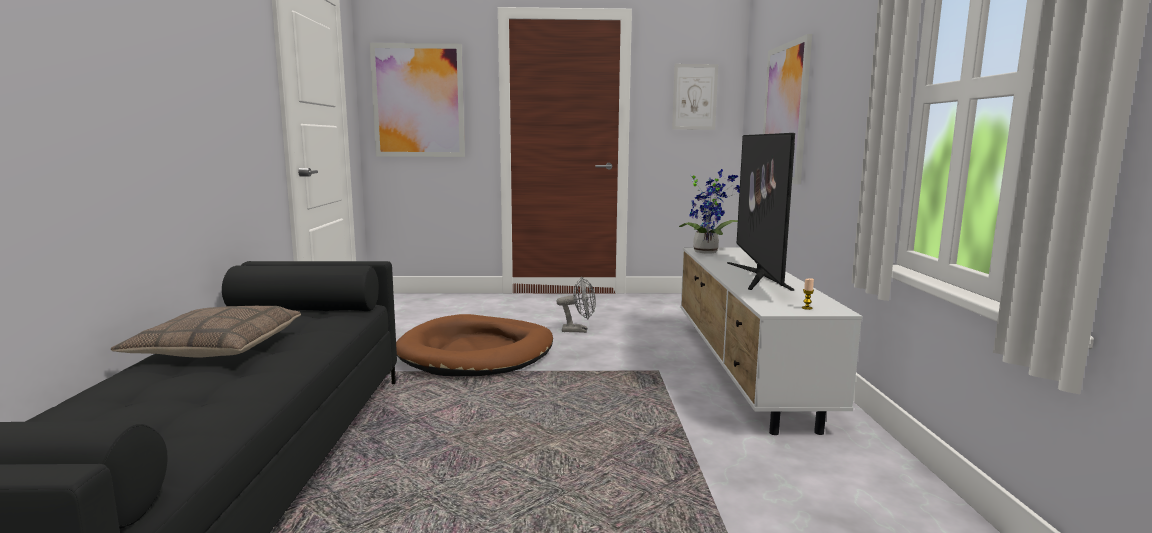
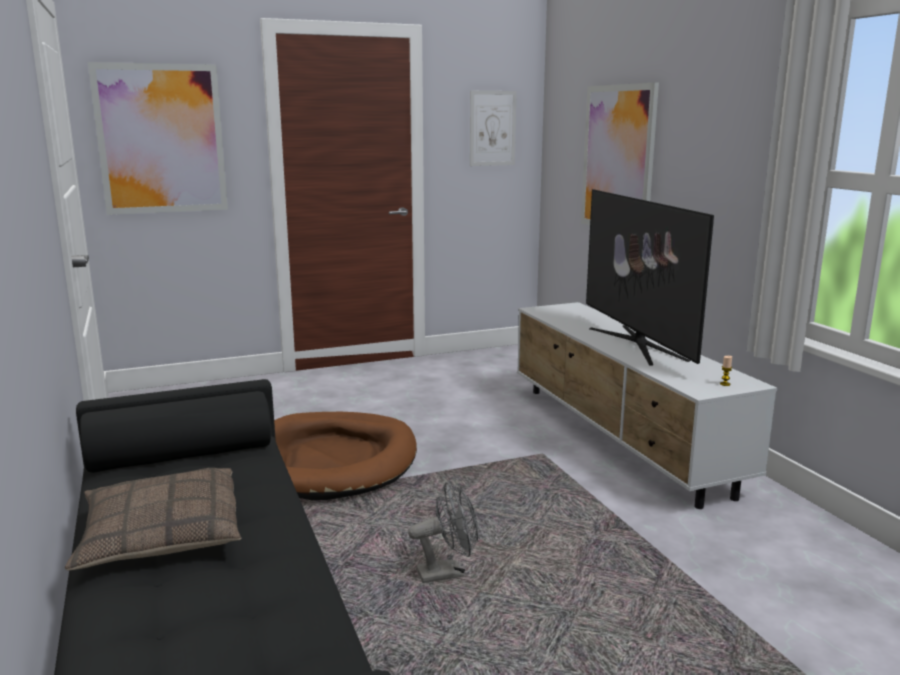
camera: 20 degrees left, 5 degrees up
grey fan [556,277,596,333] -> grey fan moved to [408,482,478,583]
potted plant [679,169,740,254] -> none

